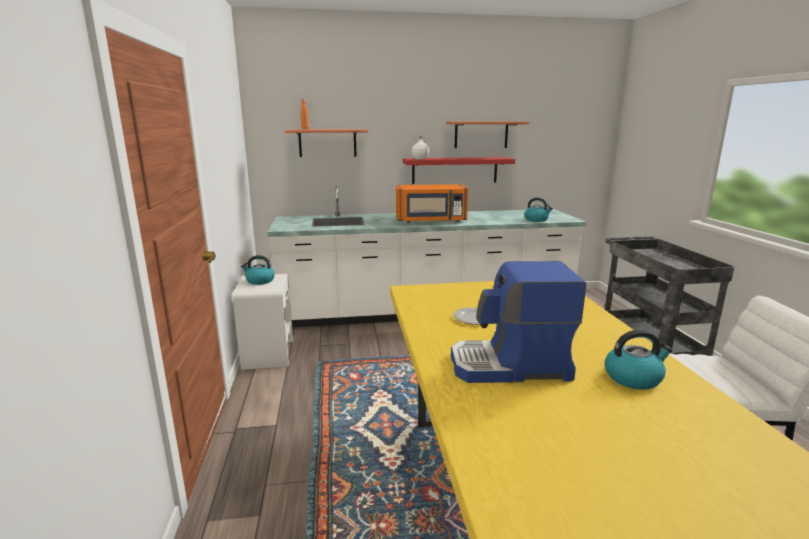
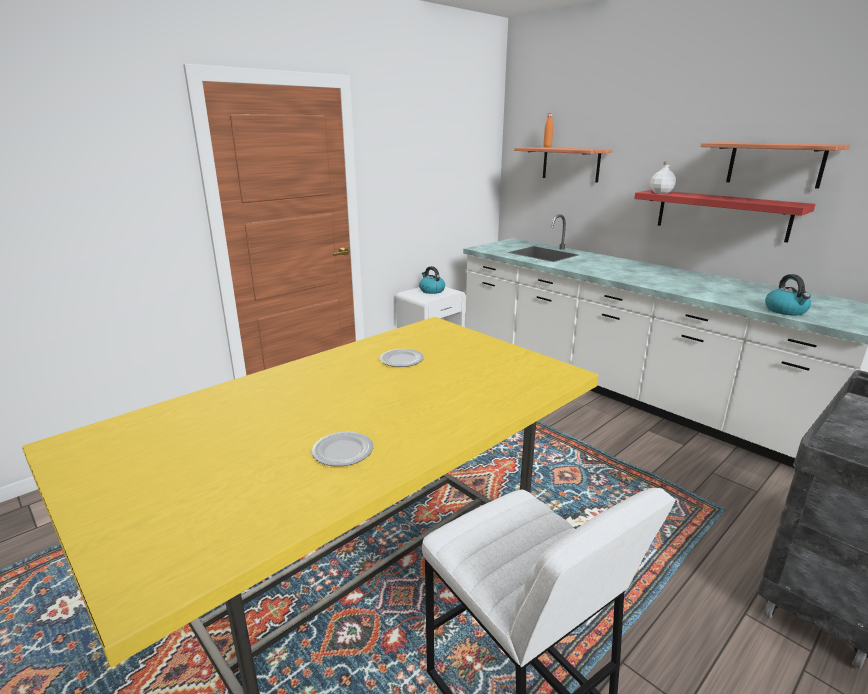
camera: 55 degrees right, 5 degrees up
orange microwave [396,184,468,223] -> none
coffee machine [451,261,586,383] -> none
kettle [605,330,673,390] -> plate [312,432,374,466]

